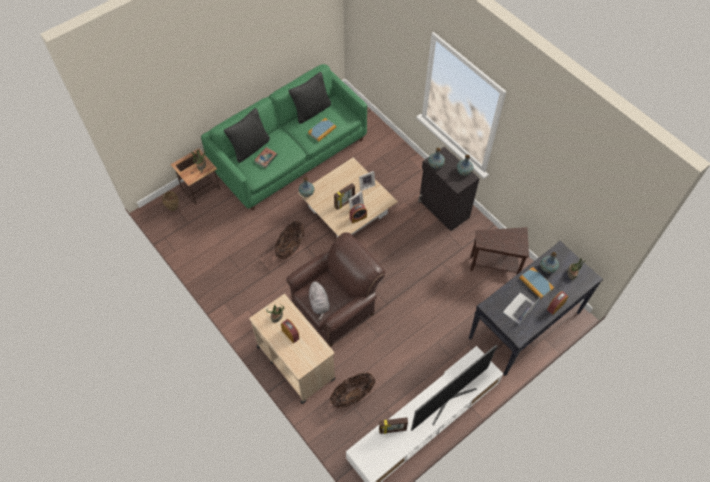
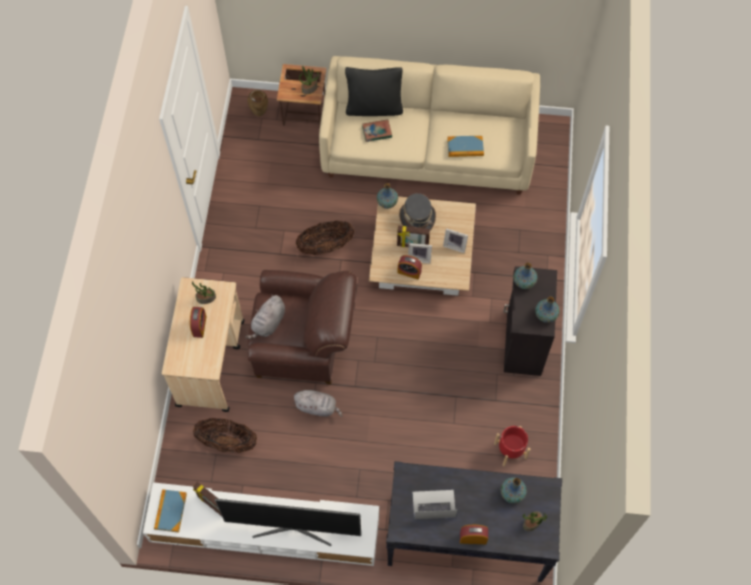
camera: 45 degrees right, 5 degrees up
green sofa [201,64,367,211] -> beige sofa [319,56,540,195]
black pillow [289,72,331,124] -> none
brown side table [470,227,529,275] -> red planter [494,426,531,466]
book [520,267,554,299] -> book moved to [154,489,187,533]
none -> grey plush toy [293,390,343,417]
none -> grey hat [399,193,436,231]

